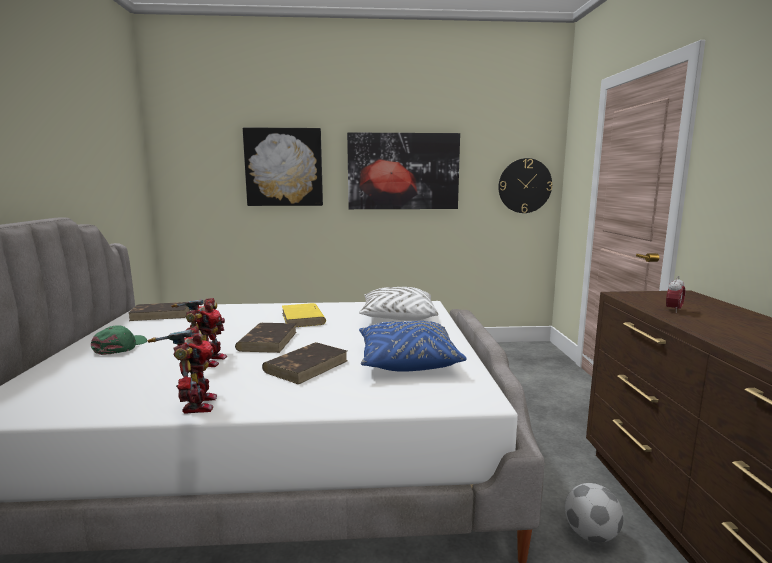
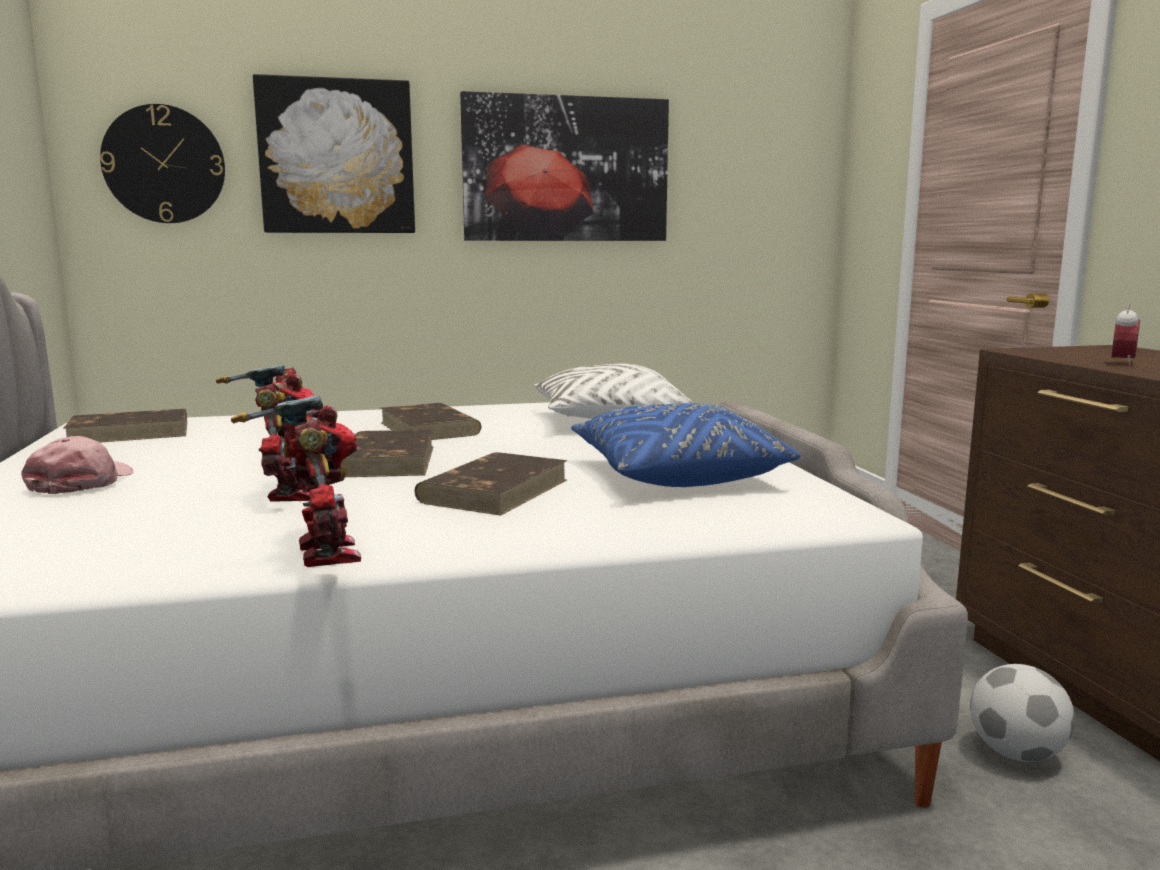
camera: 10 degrees left, 0 degrees up
green cap [91,325,147,355] -> pink cap [21,436,134,494]
yellow book [282,303,326,327] -> brown book [381,403,481,440]
wall clock [498,158,552,213] -> wall clock moved to [100,104,225,223]

